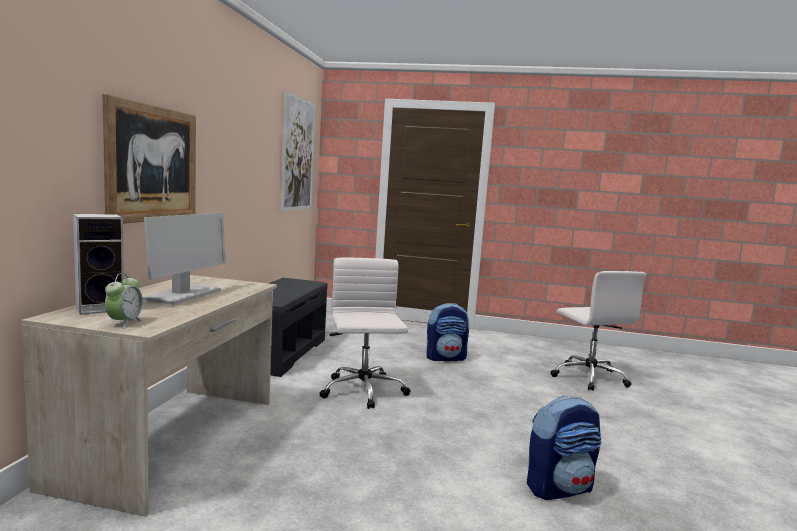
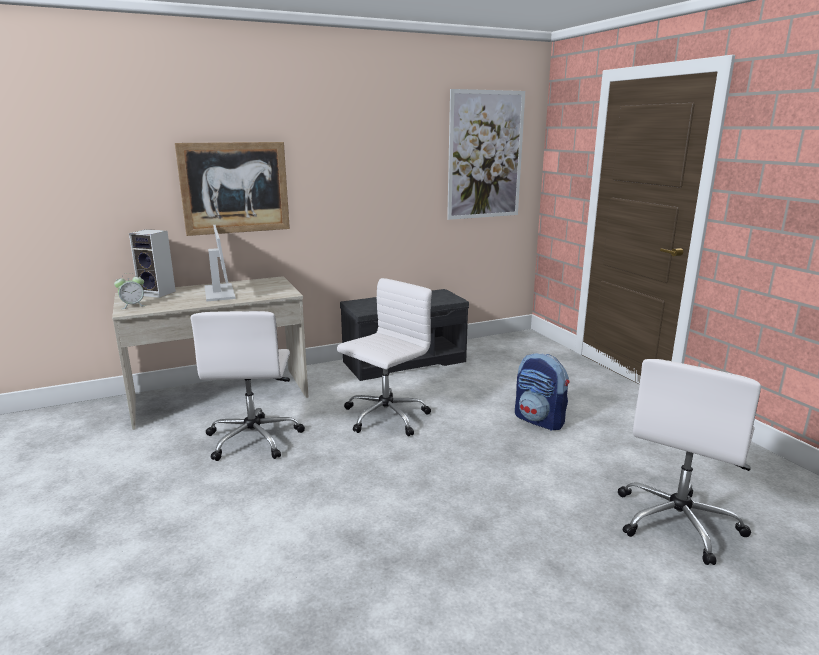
camera: 55 degrees right, 10 degrees up
monitor [142,213,226,305] -> monitor turned 90 degrees counterclockwise [204,225,235,302]
backpack [527,396,602,500] -> none
none -> white office chair [191,311,305,461]

